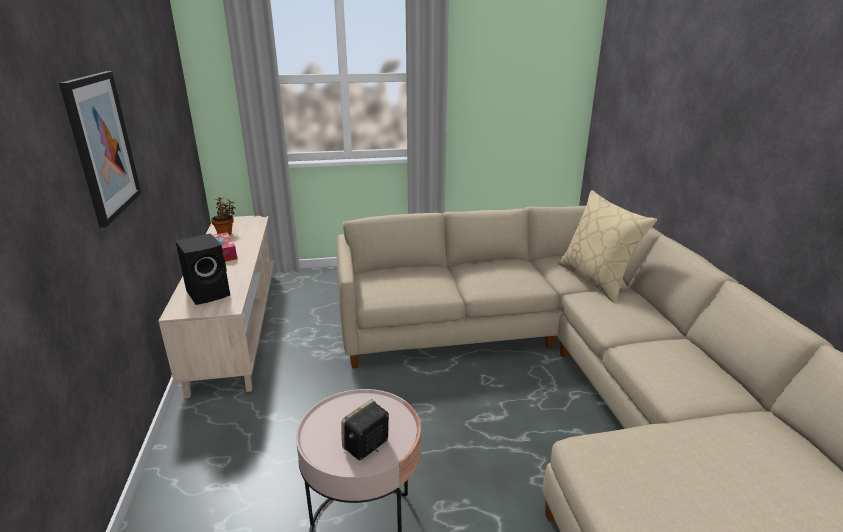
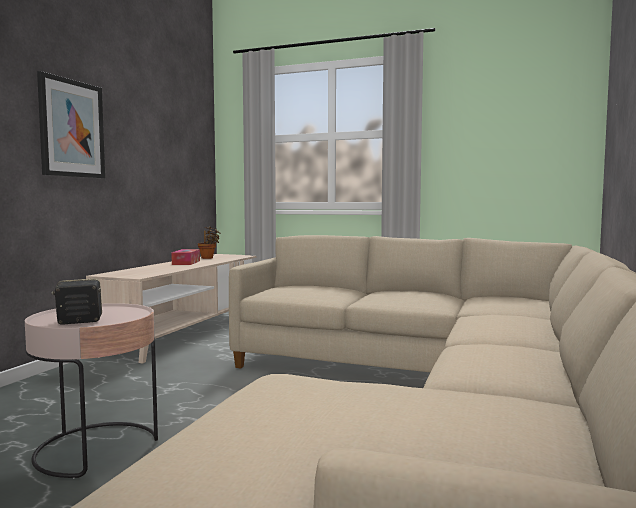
camera: 30 degrees right, 20 degrees down
black speaker [175,233,230,305] -> none
beige pillow [558,190,657,303] -> none

